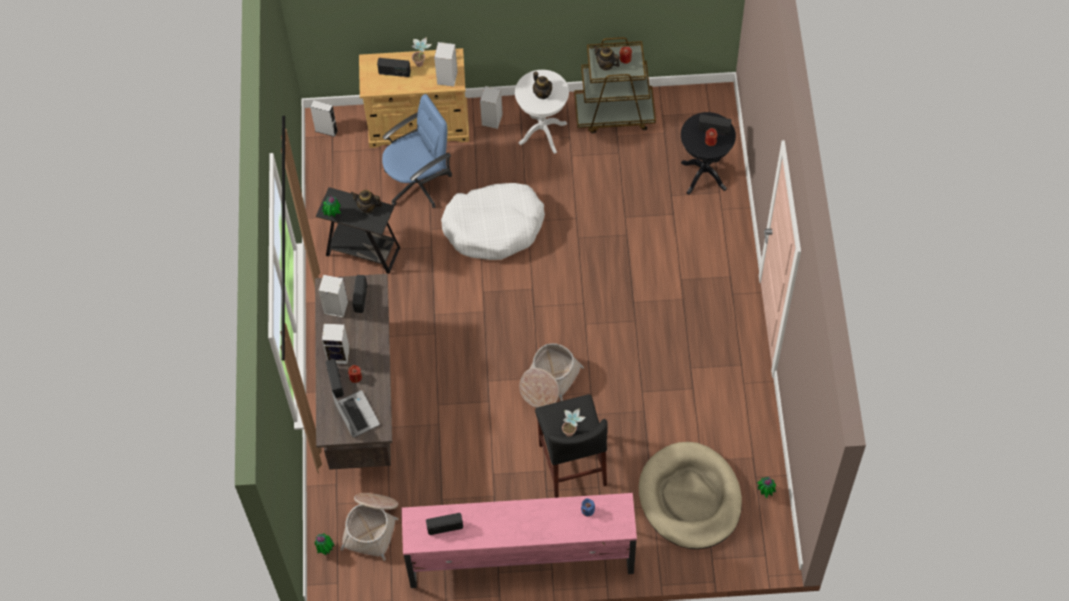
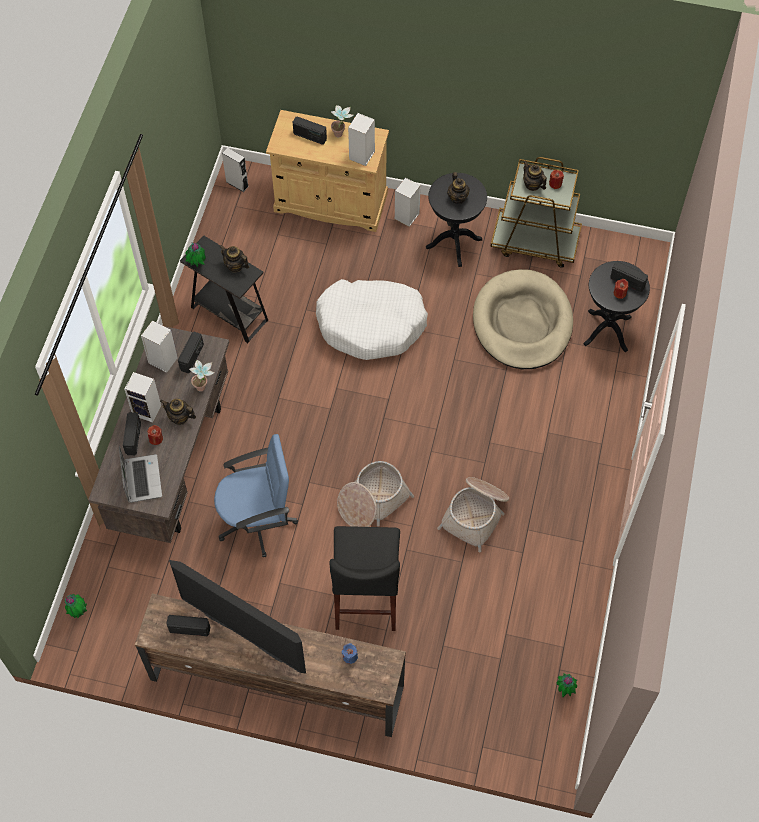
camera: 15 degrees right, 0 degrees up
basket [340,493,398,561] -> basket moved to [437,477,509,553]
blue office chair [382,94,452,208] -> blue office chair moved to [214,434,298,557]
pink tv stand [402,493,637,588] -> brown tv stand [135,594,406,737]
white side table [515,70,569,154] -> black side table [426,173,487,267]
potted plant [562,408,585,437] -> potted plant moved to [189,360,215,392]
beige dog bed [639,442,742,549] -> beige dog bed moved to [473,269,573,369]
none -> teapot [160,399,196,425]
none -> television [169,560,306,674]

